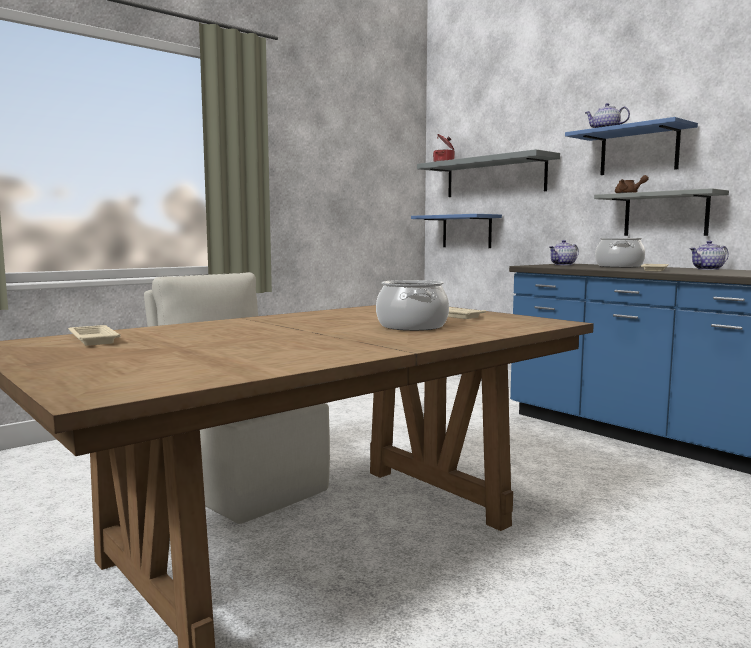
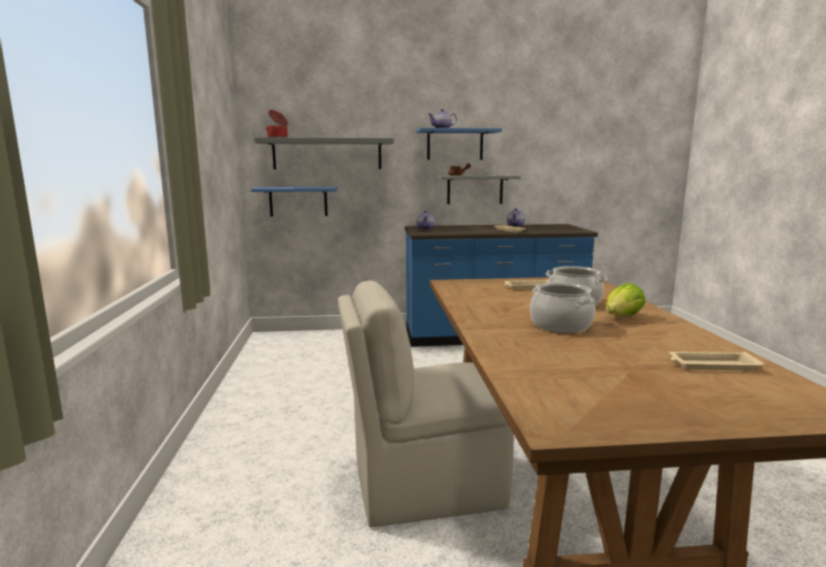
camera: 55 degrees left, 5 degrees up
beige tray [68,325,120,346] -> beige tray moved to [669,352,765,370]
cooking pot [595,238,645,268] -> cooking pot moved to [530,283,596,333]
none -> lettuce [606,283,646,315]

